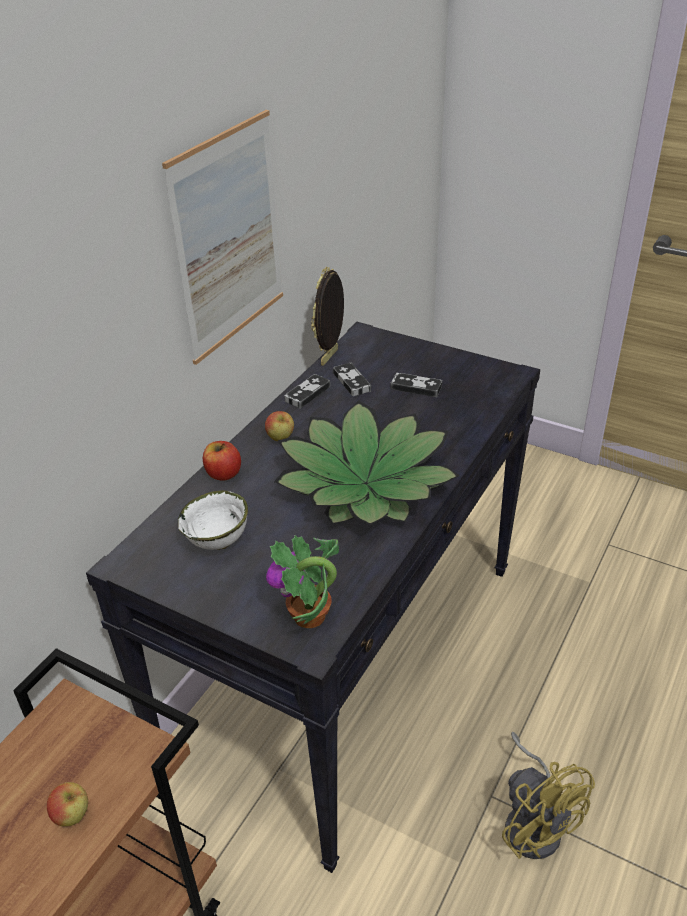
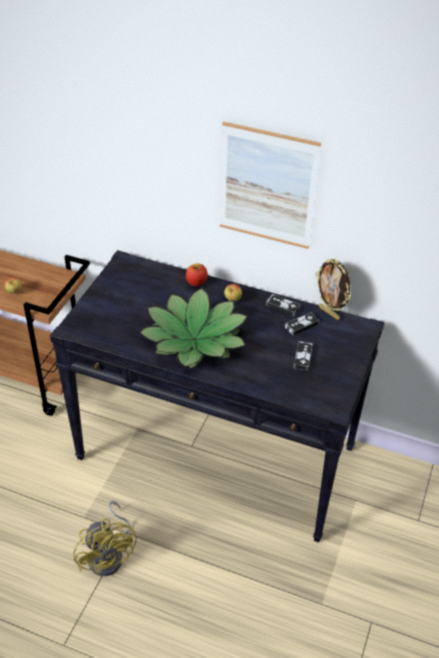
camera: 80 degrees right, 5 degrees up
white bowl [178,490,248,550] -> none
potted plant [266,535,339,628] -> none
picture frame [311,267,344,366] -> picture frame turned 150 degrees counterclockwise [316,259,351,320]
yellow fan [502,732,595,859] -> yellow fan turned 75 degrees counterclockwise [73,501,137,576]

